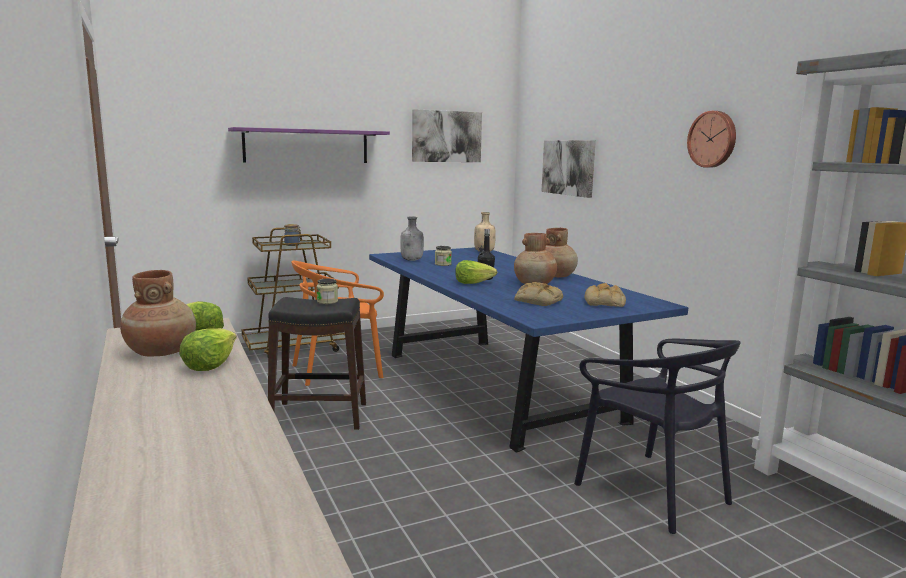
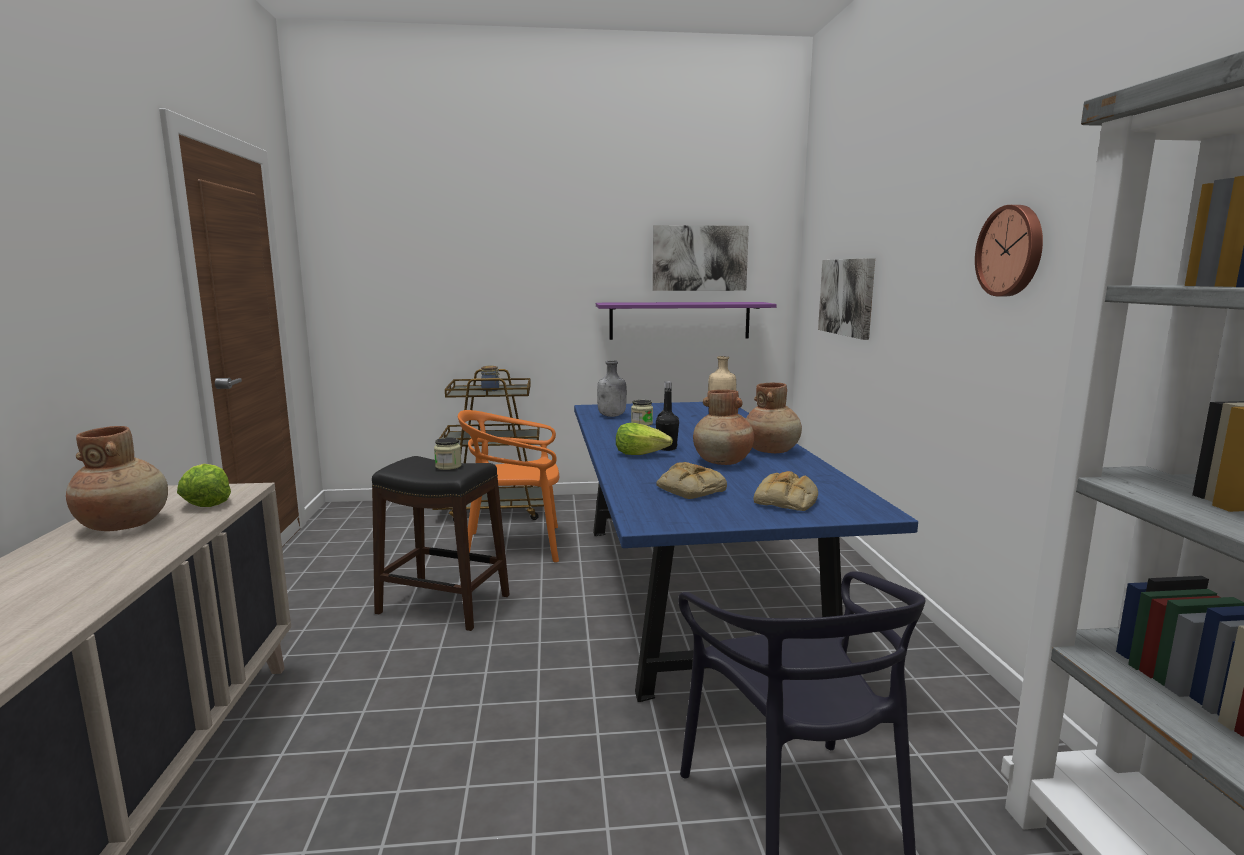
camera: 20 degrees right, 0 degrees up
lettuce [179,328,237,371] -> none
purple shelf [228,127,390,163] -> purple shelf moved to [596,302,777,340]

